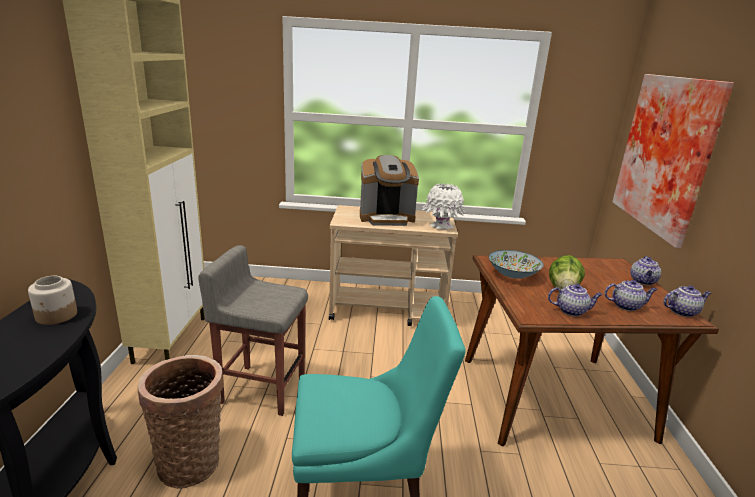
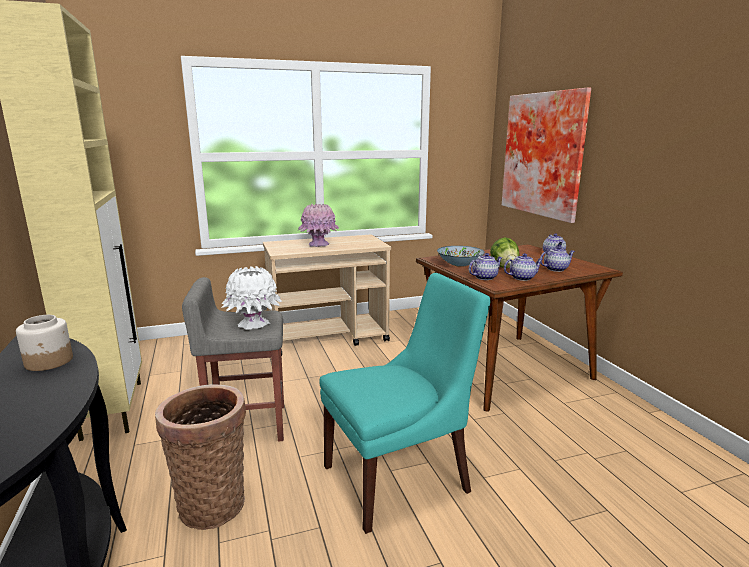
camera: 20 degrees left, 5 degrees down
coffee machine [360,155,419,226] -> pink vase [298,203,339,247]
white vase [422,183,466,230] -> white vase moved to [221,266,282,330]
teapot [663,285,711,317] -> teapot moved to [469,253,503,280]

